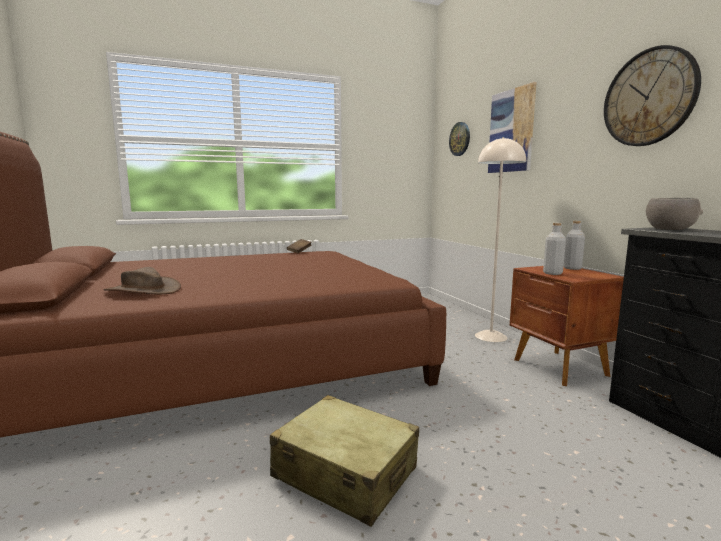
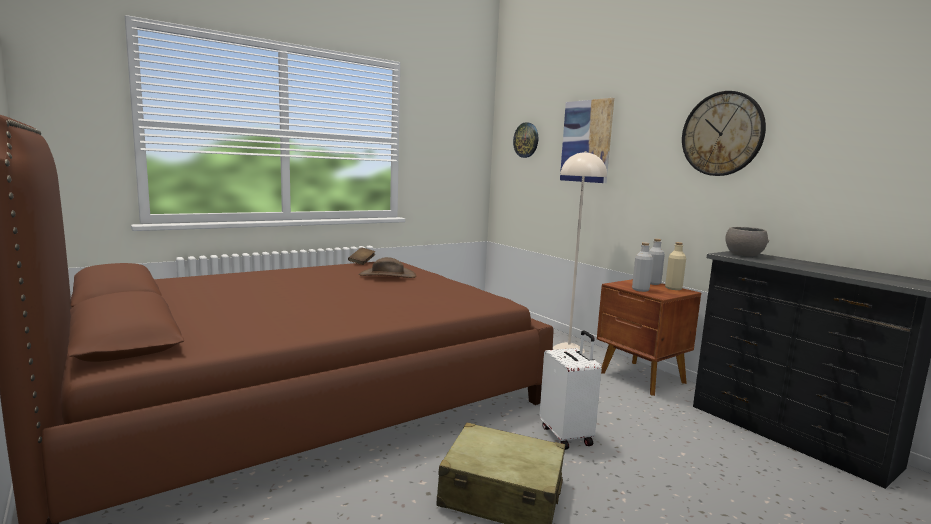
camera: 15 degrees left, 0 degrees up
brown hat [103,267,181,294] -> brown hat moved to [359,257,416,278]
none -> white suitcase [540,330,602,450]
none -> beige bottle [665,242,686,290]

